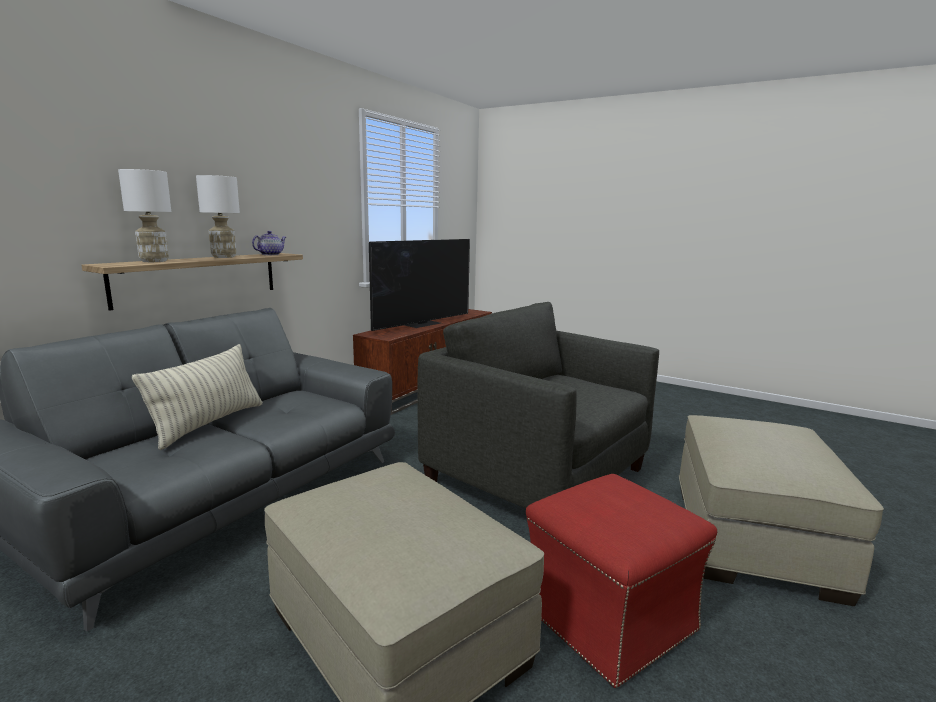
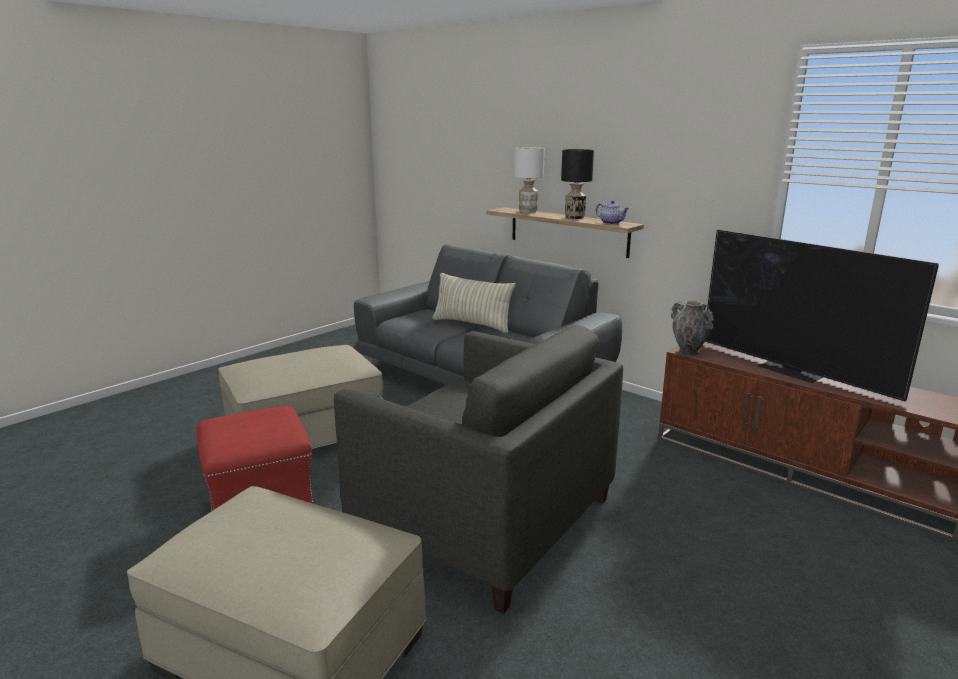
camera: 100 degrees right, 5 degrees up
white table lamp [196,175,240,258] -> black table lamp [561,149,594,219]
grey armchair [418,302,659,508] -> grey armchair turned 75 degrees clockwise [334,325,623,614]
none -> vase [671,301,714,355]

